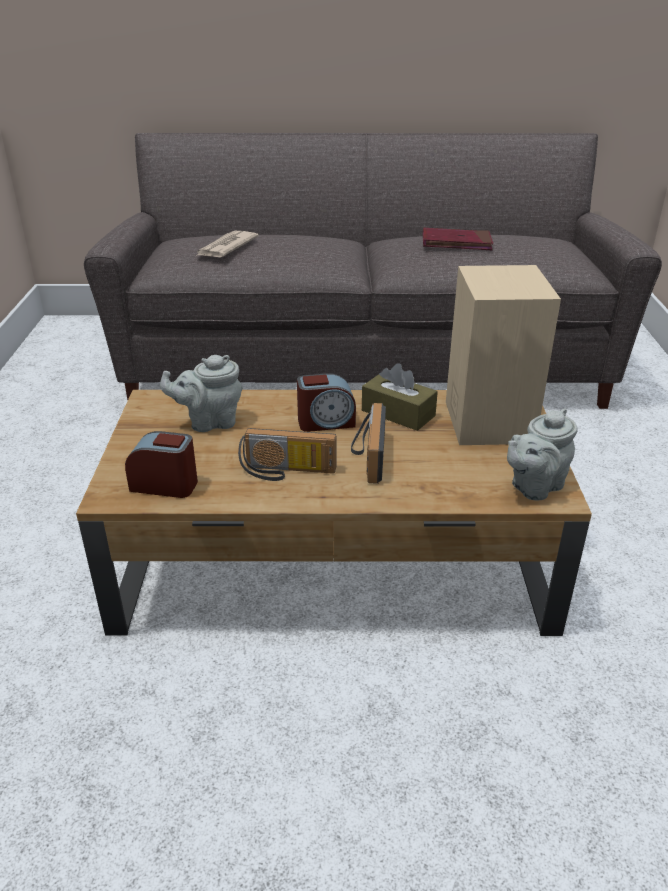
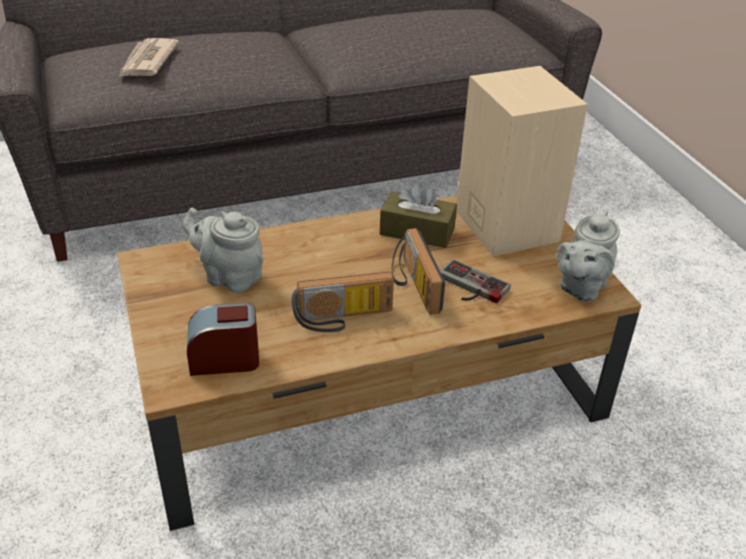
camera: 20 degrees left, 5 degrees up
grey teapot [160,355,242,432] -> grey teapot turned 60 degrees clockwise [183,207,263,293]
alarm clock [297,373,356,432] -> none
red book [423,228,493,250] -> none
none -> game controller [440,259,511,303]

